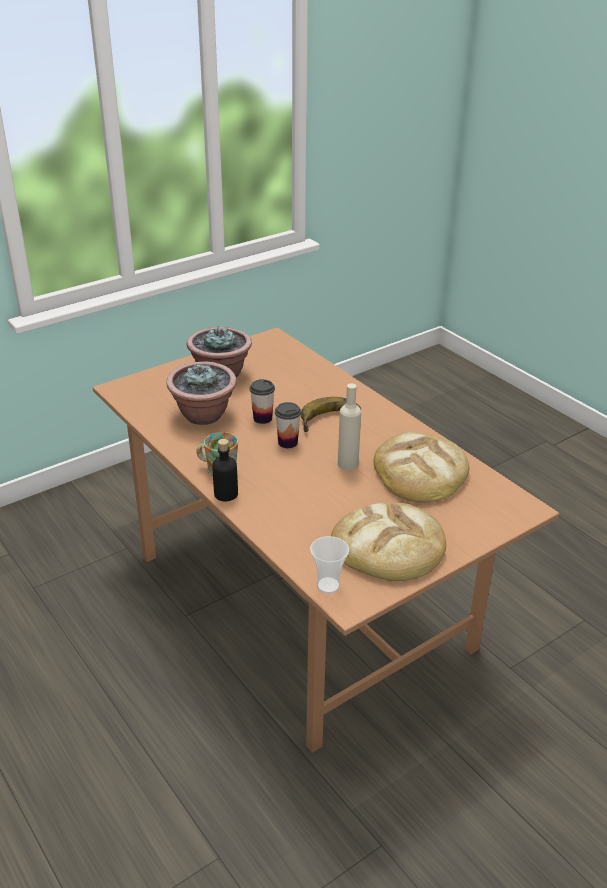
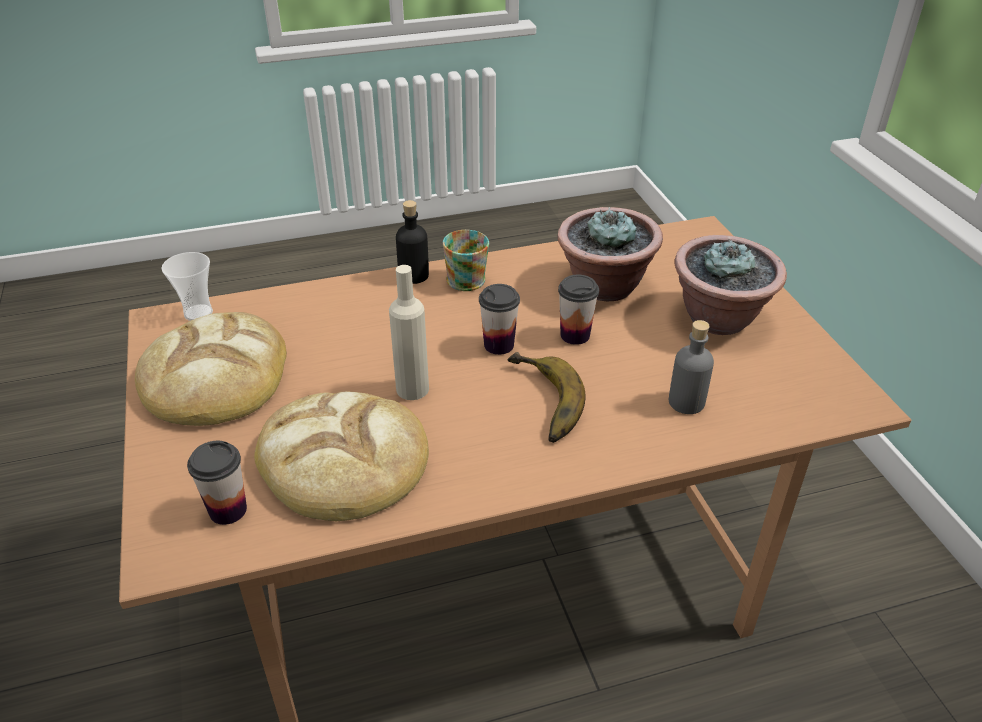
camera: 110 degrees right, 5 degrees up
none -> cup [187,441,247,525]
none -> grey bottle [669,320,714,414]

